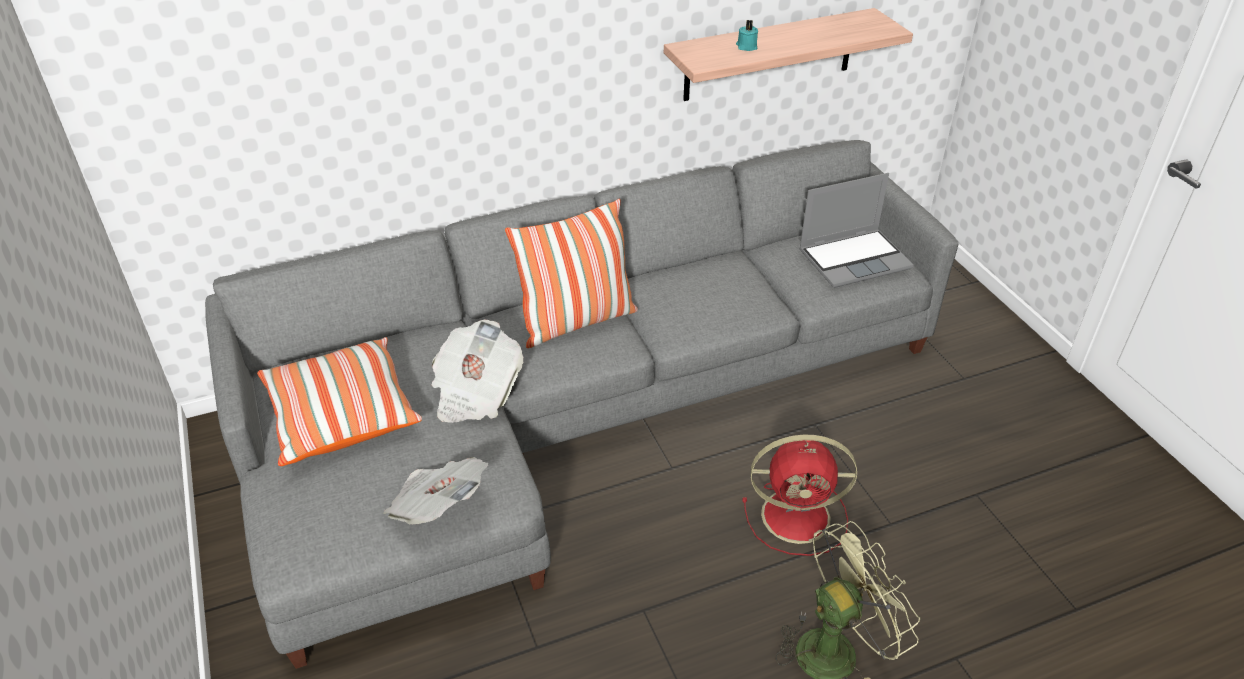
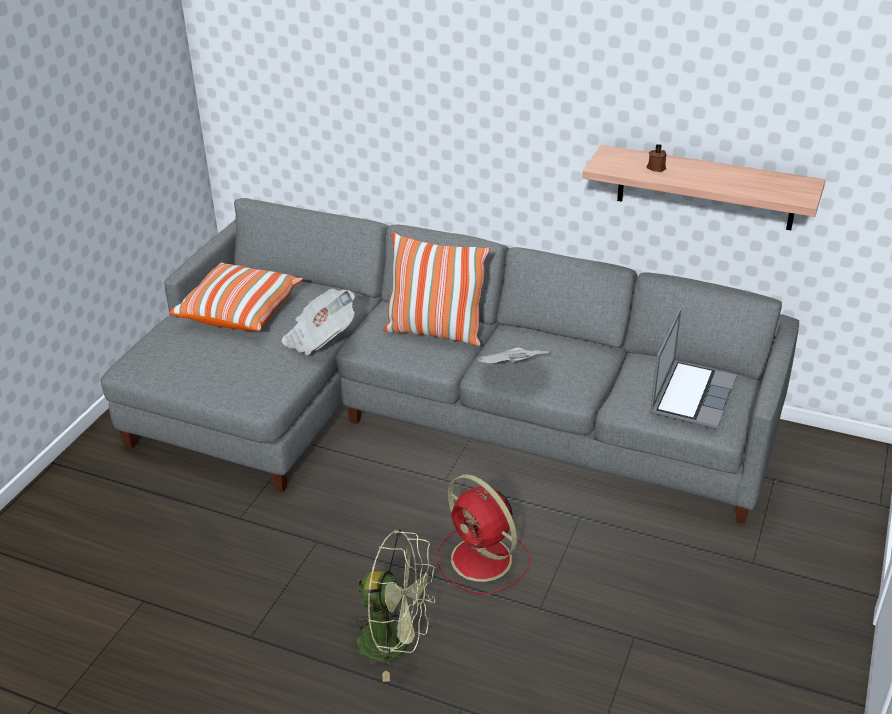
camera: 45 degrees right, 5 degrees down
newspaper [383,457,488,525] -> newspaper moved to [477,348,550,363]
turquoise candle [736,20,758,51] -> brown candle [647,144,667,172]
laptop [799,173,914,288] -> laptop turned 90 degrees counterclockwise [650,308,737,429]

